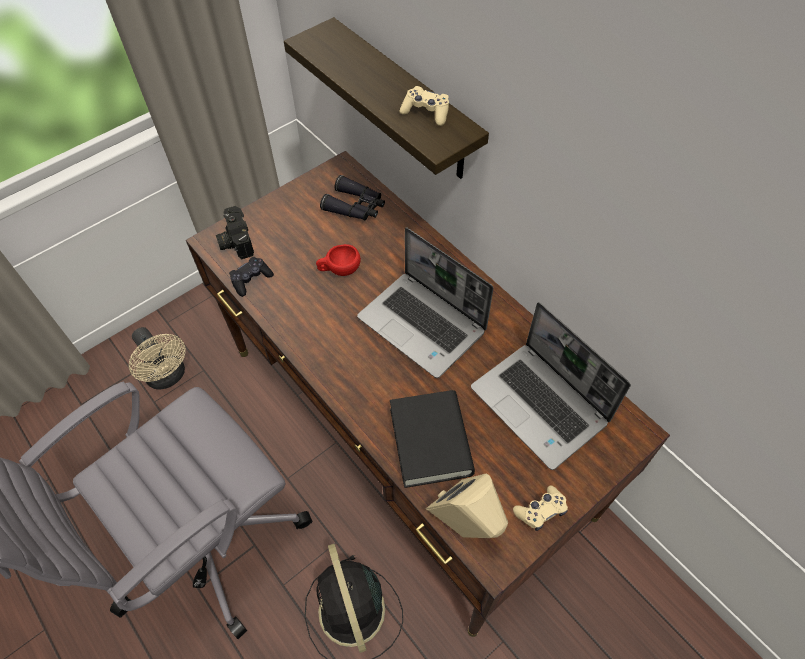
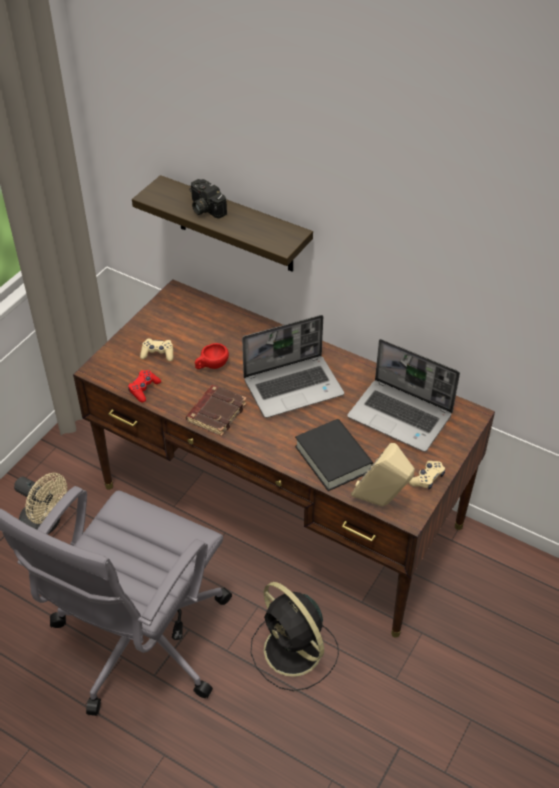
camera: 20 degrees left, 10 degrees down
camera [216,206,254,259] -> camera moved to [189,179,227,219]
black game controller [229,257,274,297] -> red game controller [128,370,161,402]
black binoculars [320,175,385,220] -> none
laptop [357,227,494,378] -> laptop turned 45 degrees counterclockwise [242,315,344,418]
beige game controller [400,86,449,126] -> beige game controller moved to [140,339,173,361]
none -> brown book [186,385,247,436]

